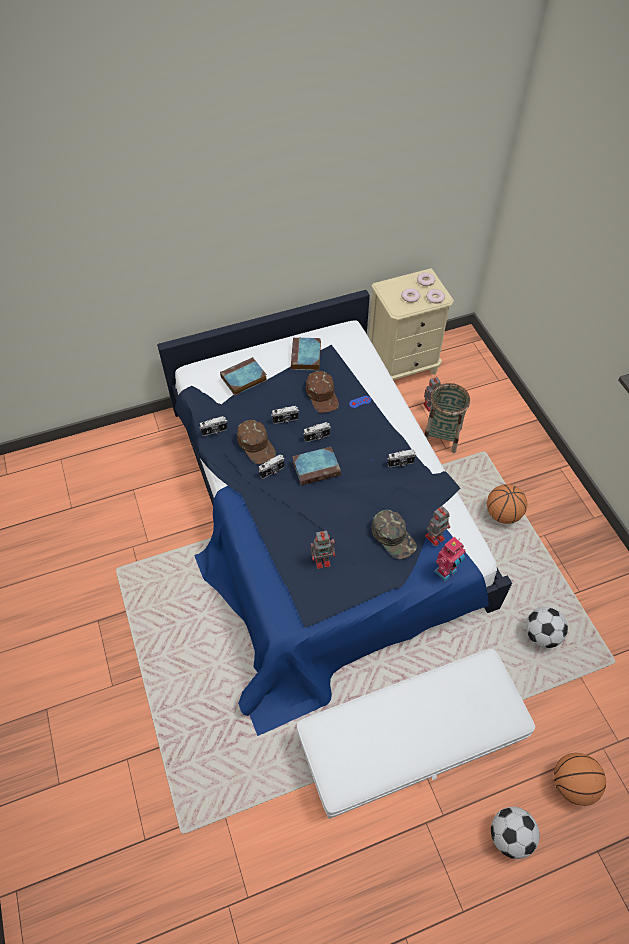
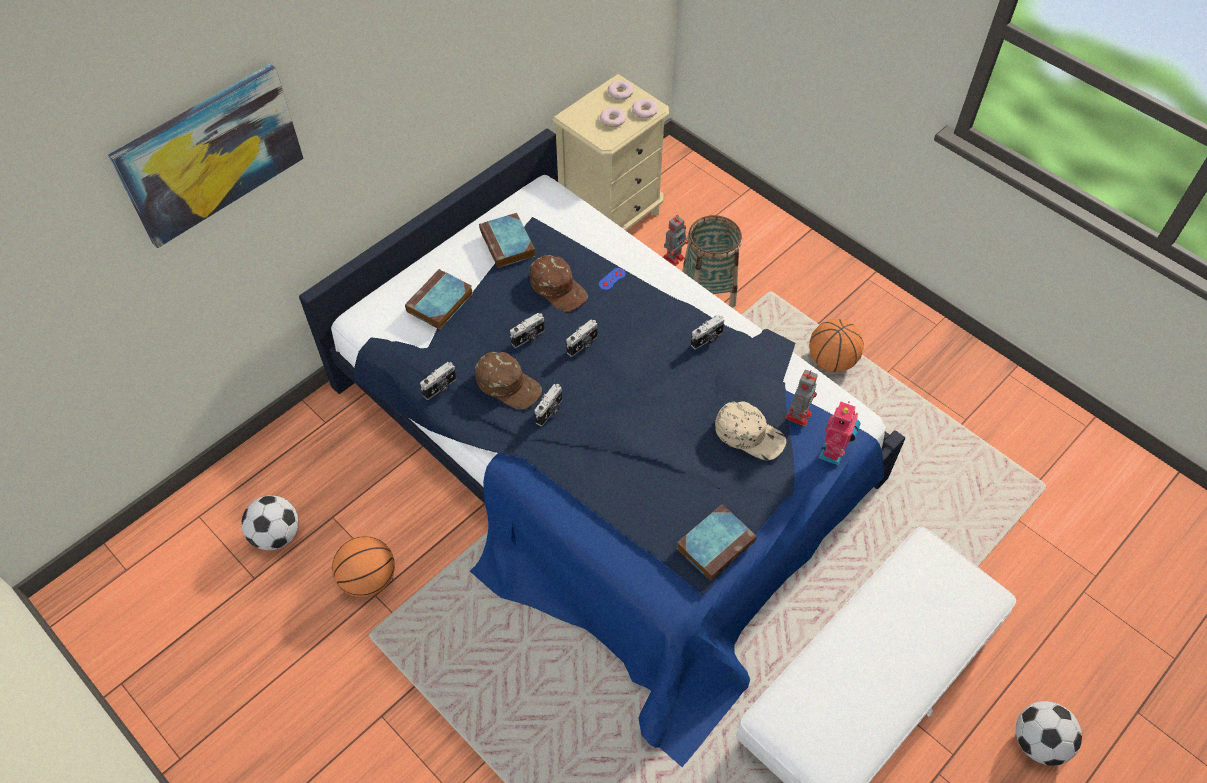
camera: 25 degrees left, 0 degrees up
book [292,447,341,485] -> book moved to [676,505,757,581]
toy robot [311,531,335,569] -> none
green cap [372,510,417,559] -> beige cap [715,401,786,460]
football [526,607,568,648] -> football moved to [241,495,299,550]
basketball [554,753,606,806] -> basketball moved to [332,536,395,597]
none -> picture [108,64,304,248]

